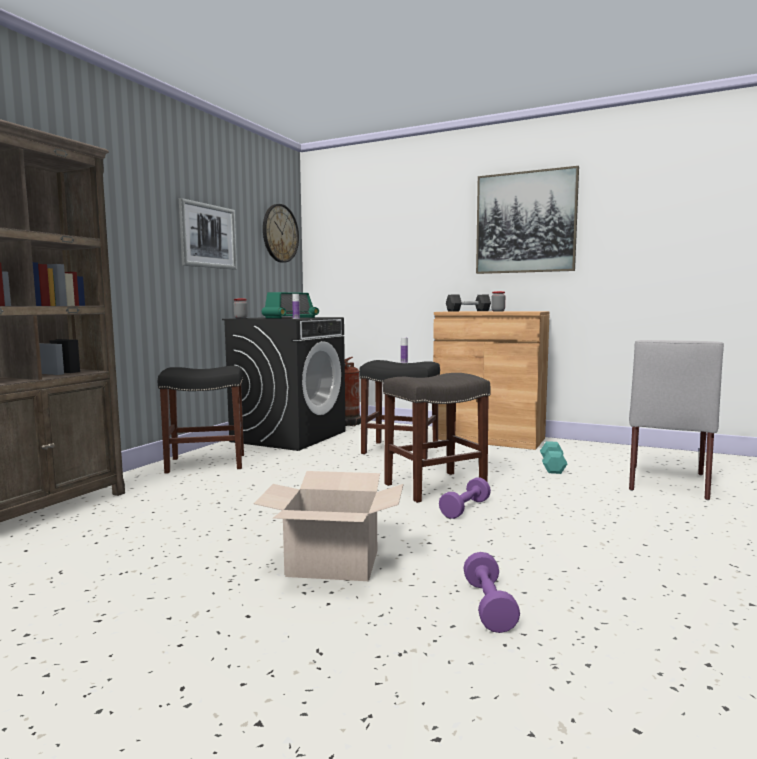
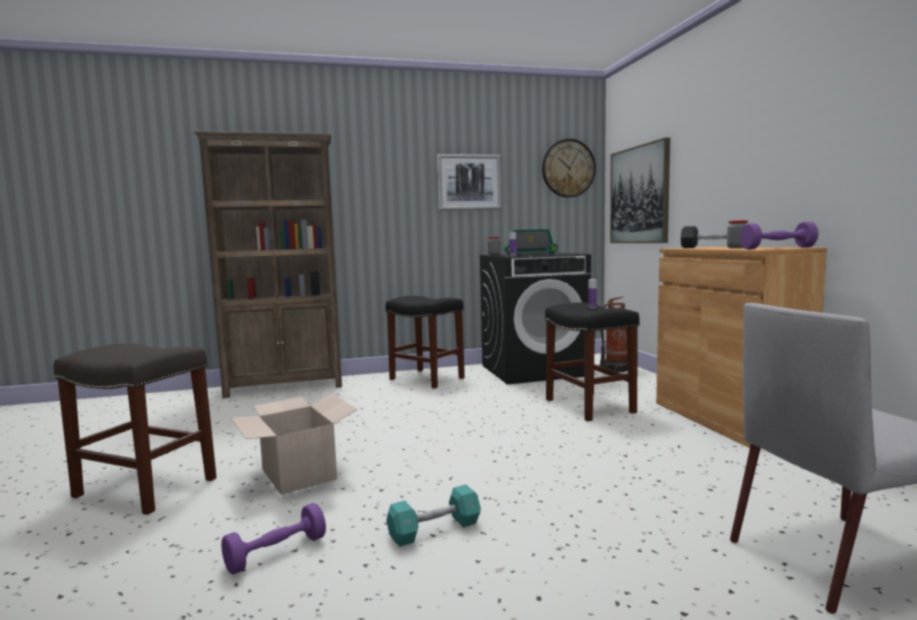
camera: 50 degrees right, 0 degrees up
grey stool [383,373,491,503] -> grey stool moved to [53,343,217,515]
purple dumbbell [439,477,491,519] -> purple dumbbell moved to [740,222,819,249]
picture [476,166,579,274] -> picture moved to [610,137,670,243]
turquoise dumbbell [540,441,567,474] -> turquoise dumbbell moved to [387,484,481,547]

